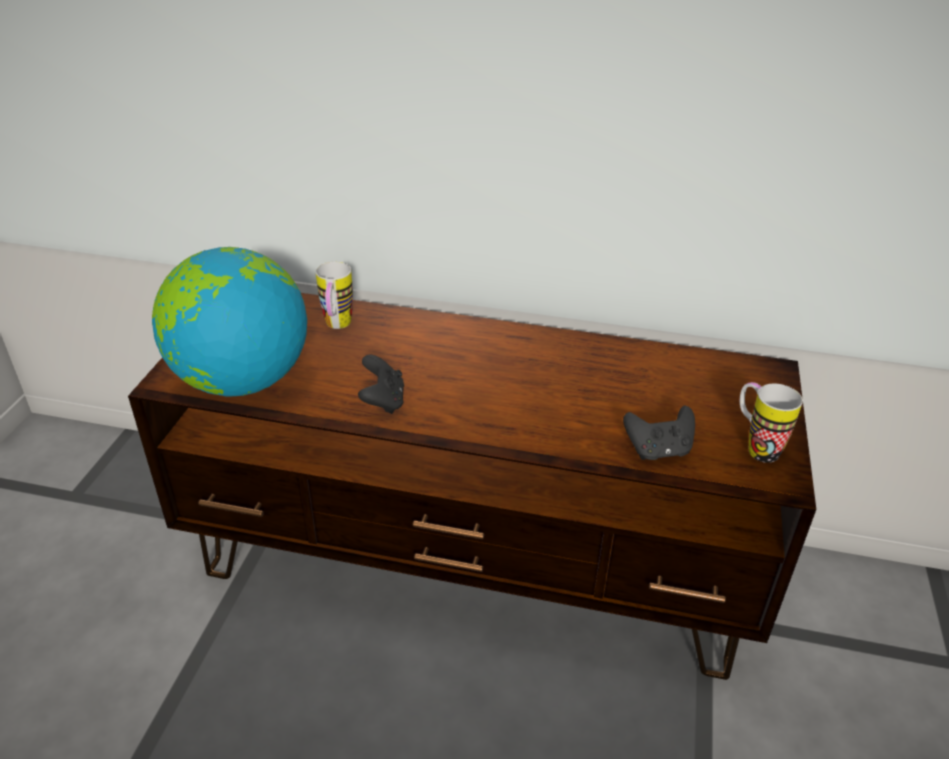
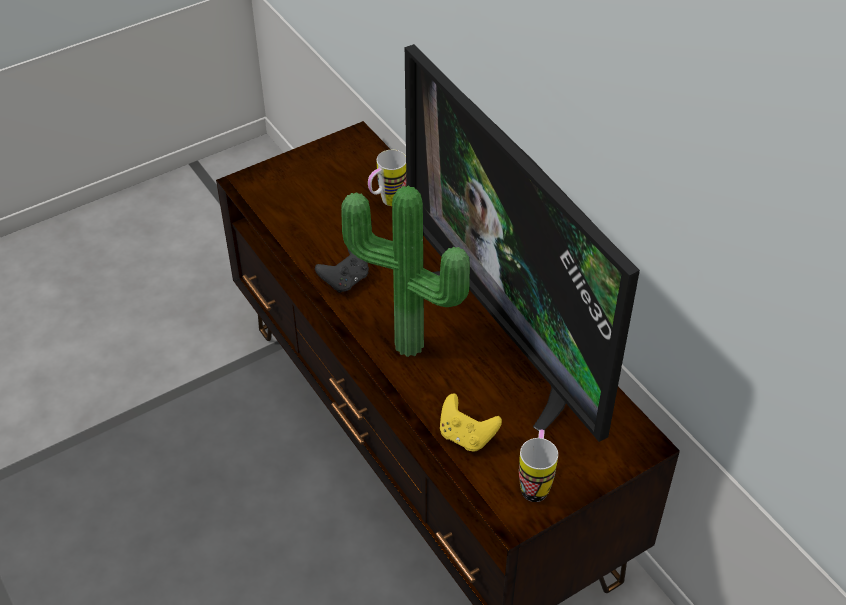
camera: 45 degrees right, 10 degrees up
globe [152,247,307,397] -> none
black game controller [623,405,695,460] -> yellow game controller [440,394,502,451]
none -> potted plant [341,186,470,357]
none -> television [405,44,640,442]

